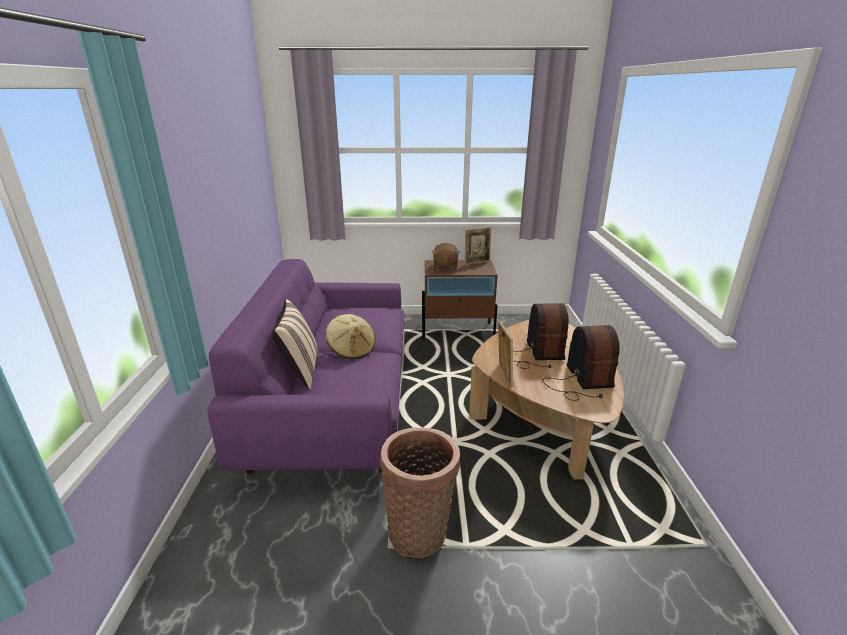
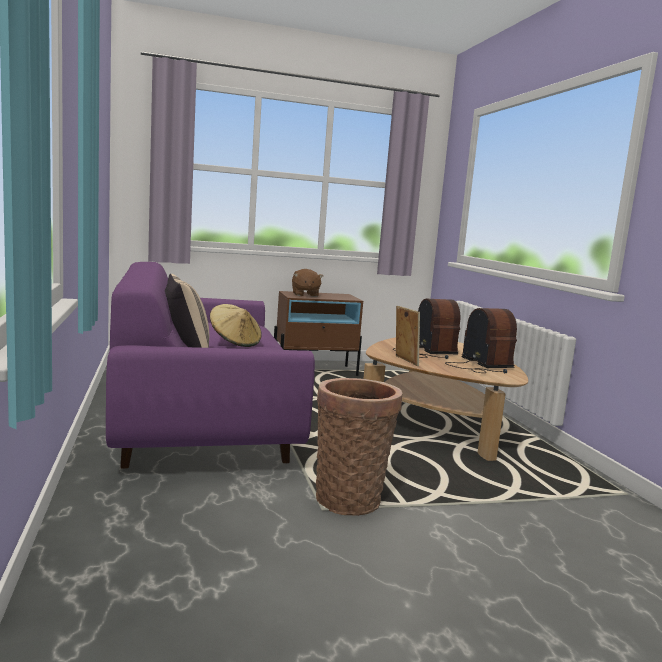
camera: 15 degrees left, 15 degrees down
picture frame [465,227,491,265] -> none

